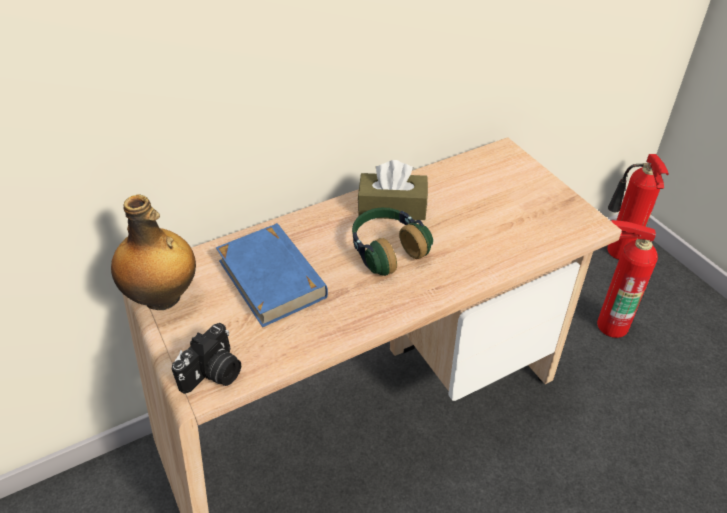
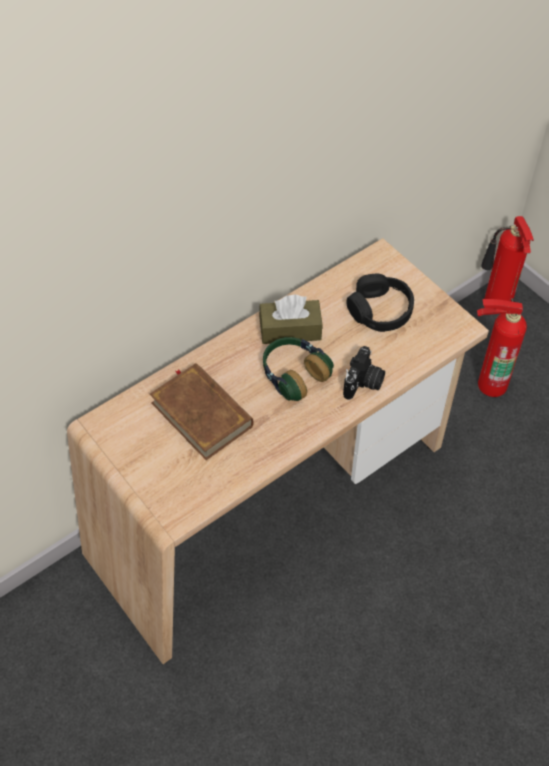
camera: 10 degrees left, 10 degrees up
bottle [111,194,196,310] -> none
camera [172,323,241,394] -> camera moved to [343,346,385,400]
blue book [216,223,328,327] -> brown book [150,363,254,460]
none -> black headphones [346,274,414,332]

